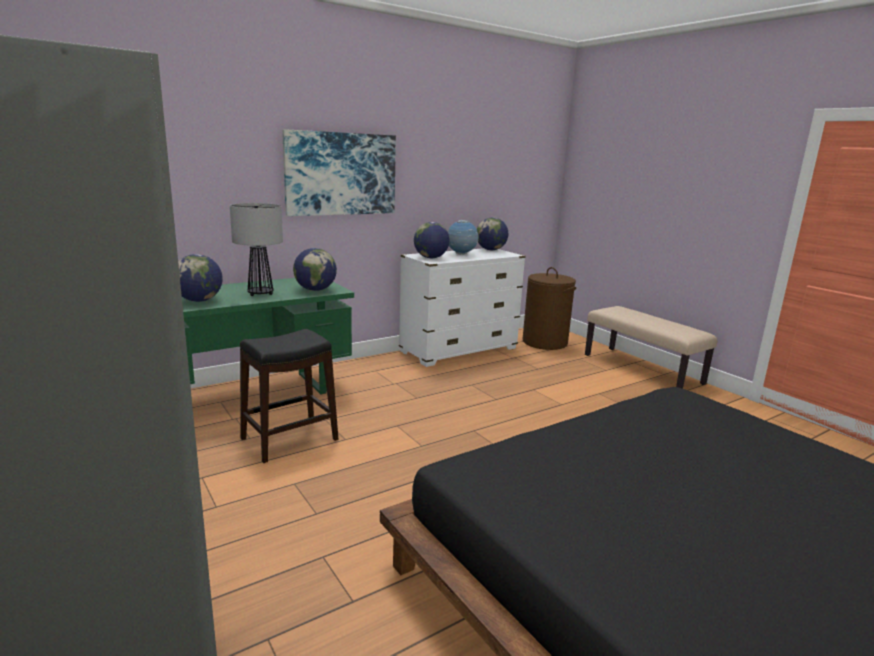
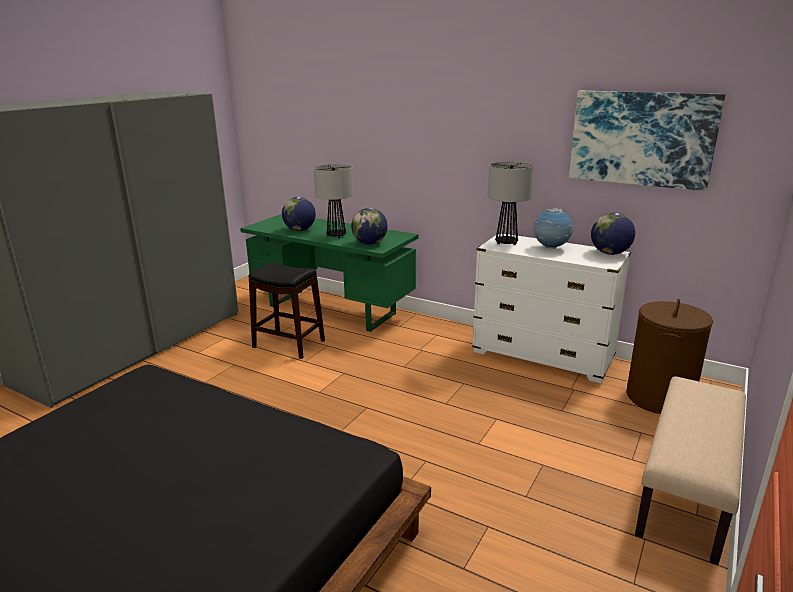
camera: 65 degrees right, 5 degrees up
picture [282,129,396,216] -> picture moved to [569,91,725,191]
globe [414,222,450,258] -> table lamp [488,161,534,245]

